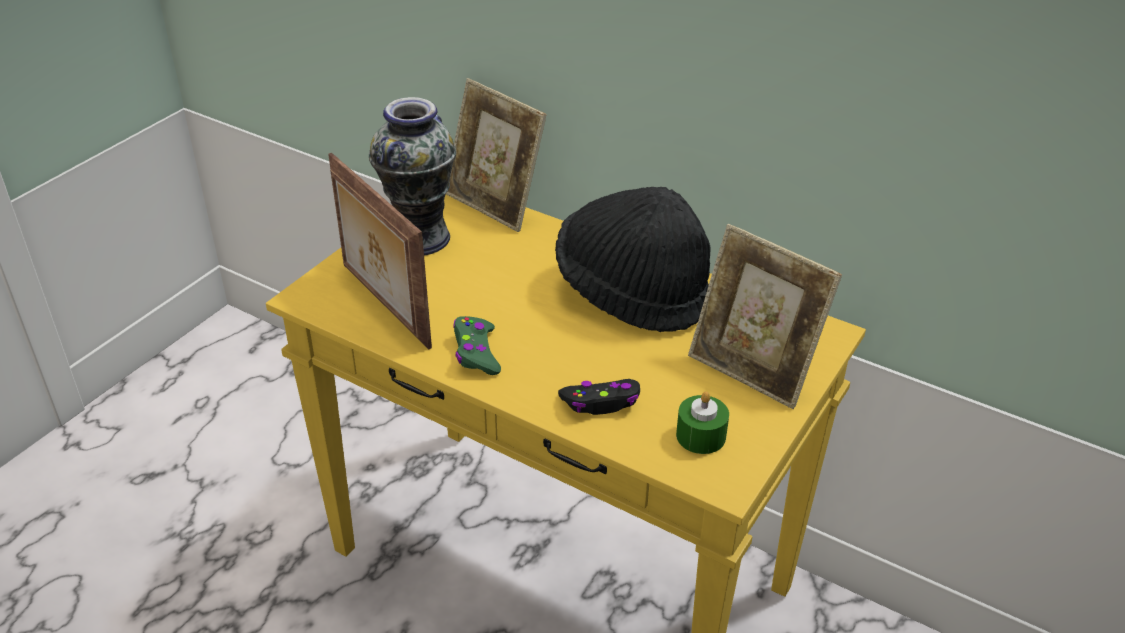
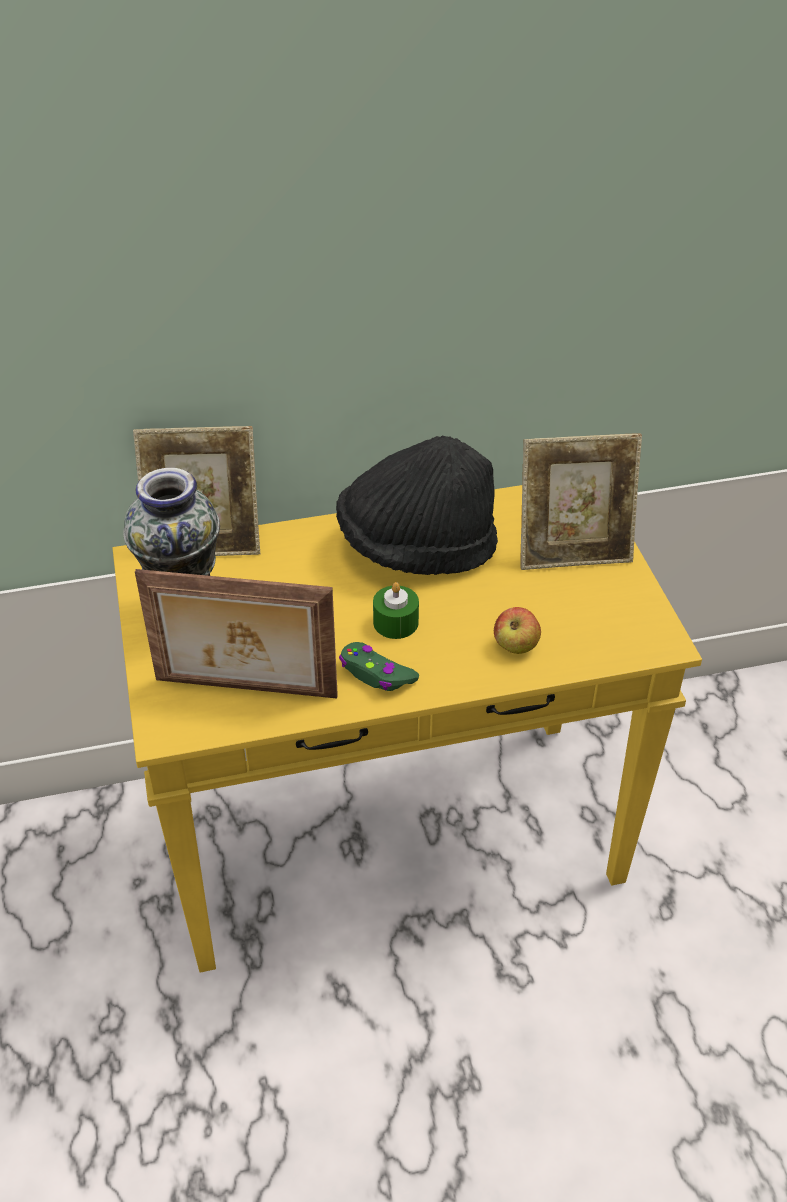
camera: 45 degrees left, 5 degrees up
black game controller [558,379,640,415] -> apple [494,607,541,654]
green candle [676,391,729,454] -> green candle moved to [373,582,419,639]

